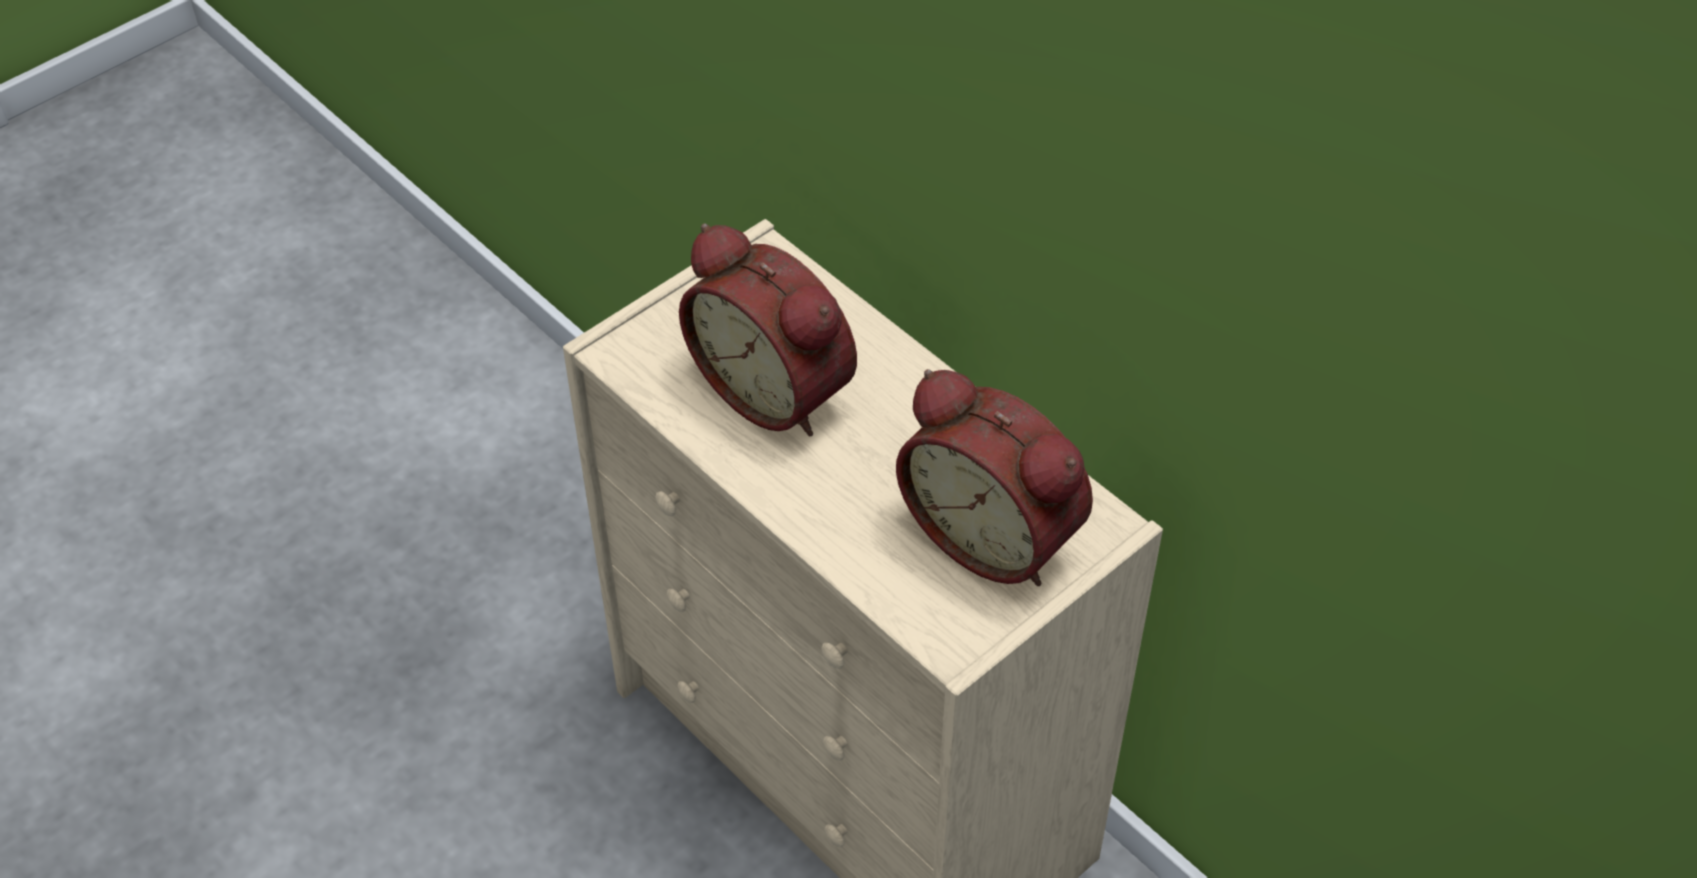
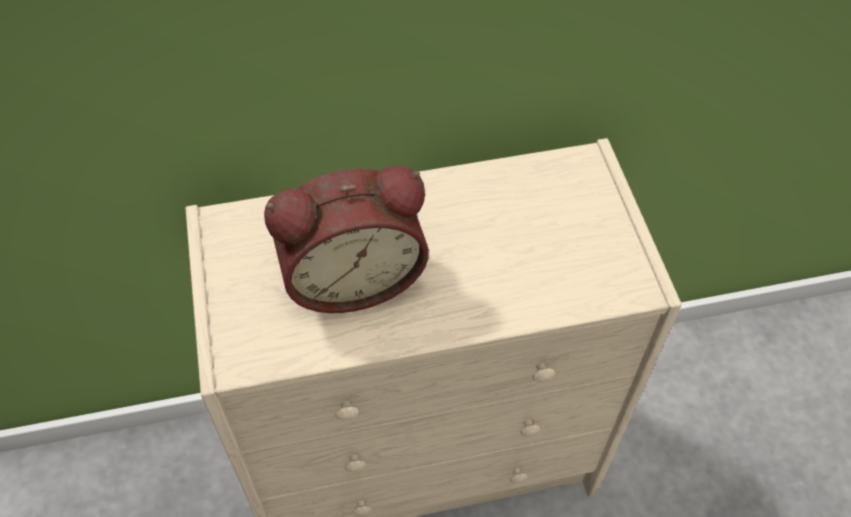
camera: 60 degrees left, 5 degrees up
alarm clock [896,369,1093,586] -> none

